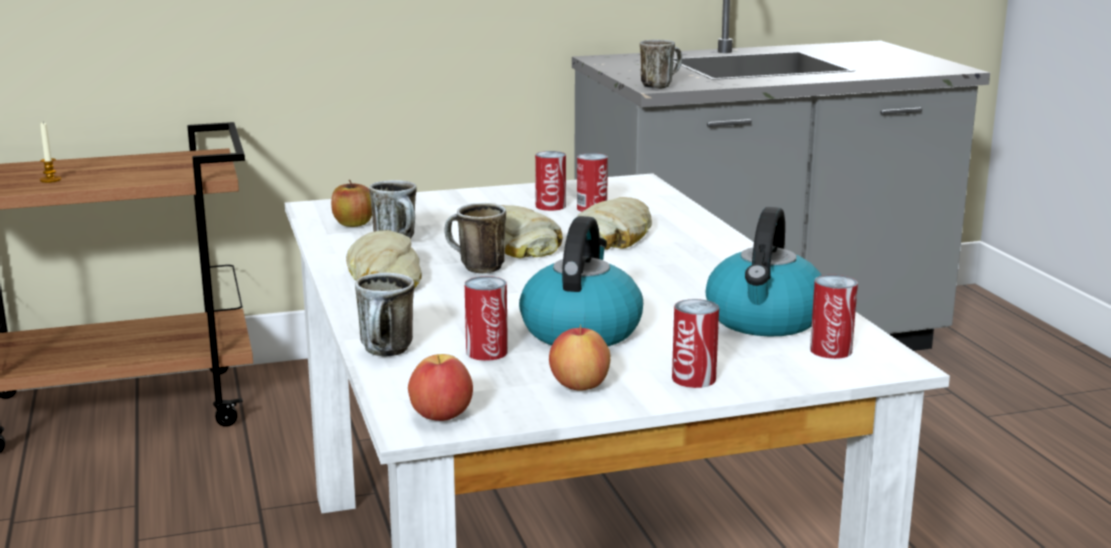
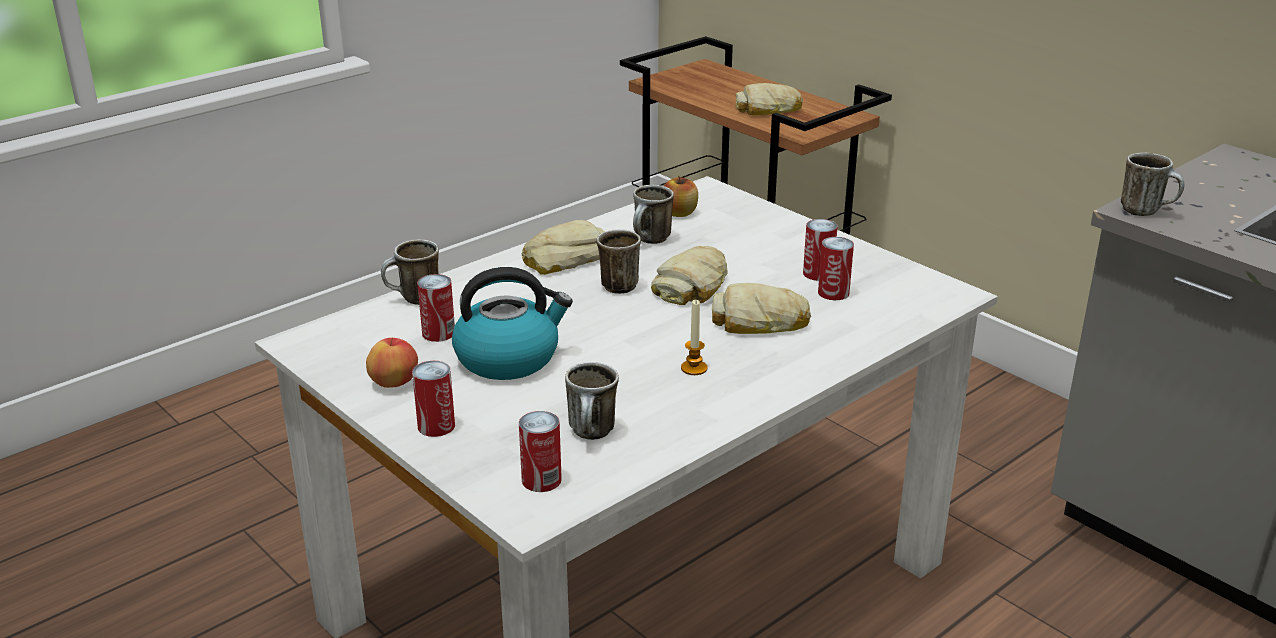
camera: 65 degrees right, 10 degrees up
candle [40,123,61,183] -> candle moved to [681,300,707,375]
apple [408,354,473,421] -> none
kettle [706,207,822,337] -> mug [565,362,619,440]
none -> bread [736,83,803,115]

